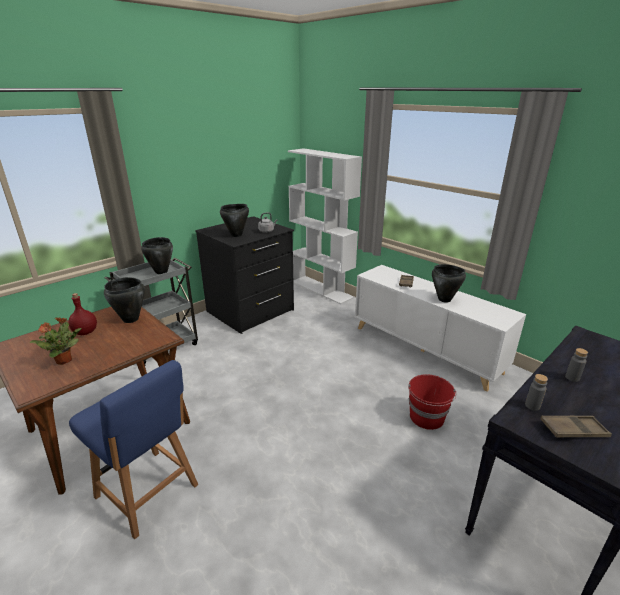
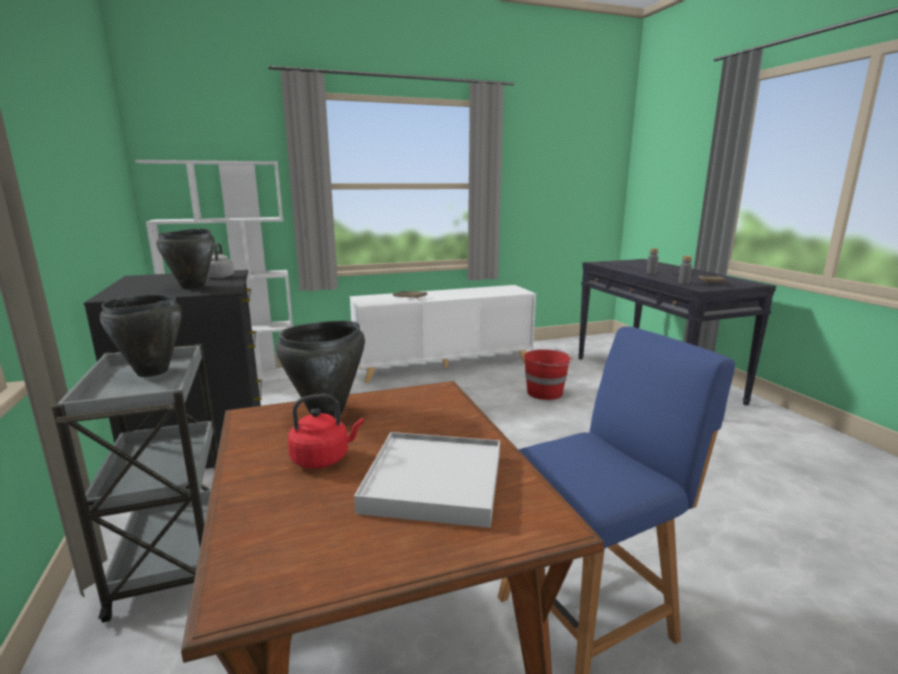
camera: 65 degrees left, 10 degrees down
potted plant [30,317,82,365] -> white tray [354,432,500,528]
red bottle [68,293,97,335] -> red kettle [288,394,364,469]
black cooking pot [432,264,466,302] -> none

